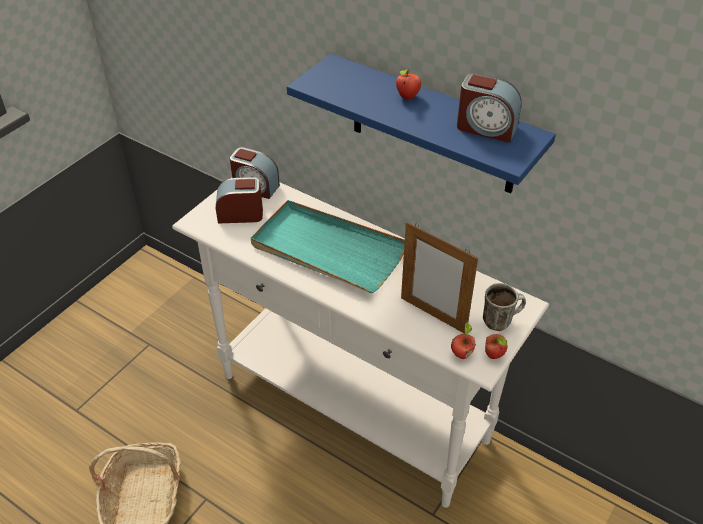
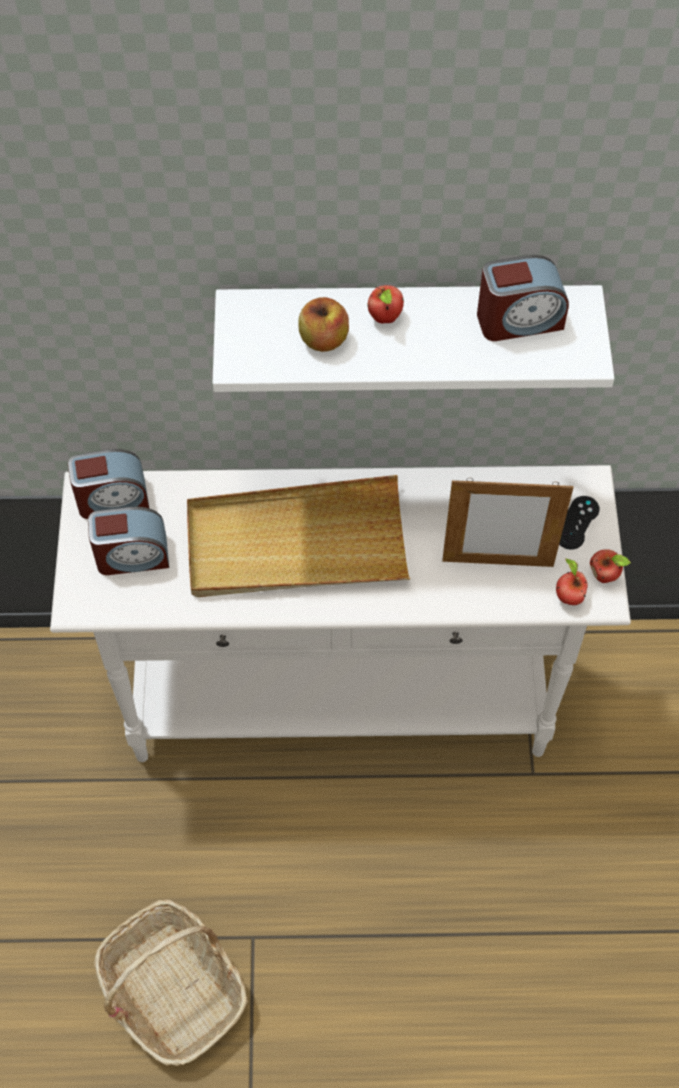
camera: 35 degrees left, 15 degrees up
alarm clock [216,177,263,224] -> alarm clock turned 150 degrees counterclockwise [88,507,169,575]
turquoise tray [251,200,405,293] -> beige tray [187,475,410,597]
blue shelf [287,54,556,193] -> white shelf [213,285,614,392]
mug [483,283,526,331] -> black game controller [559,496,599,550]
none -> apple [298,297,349,352]

